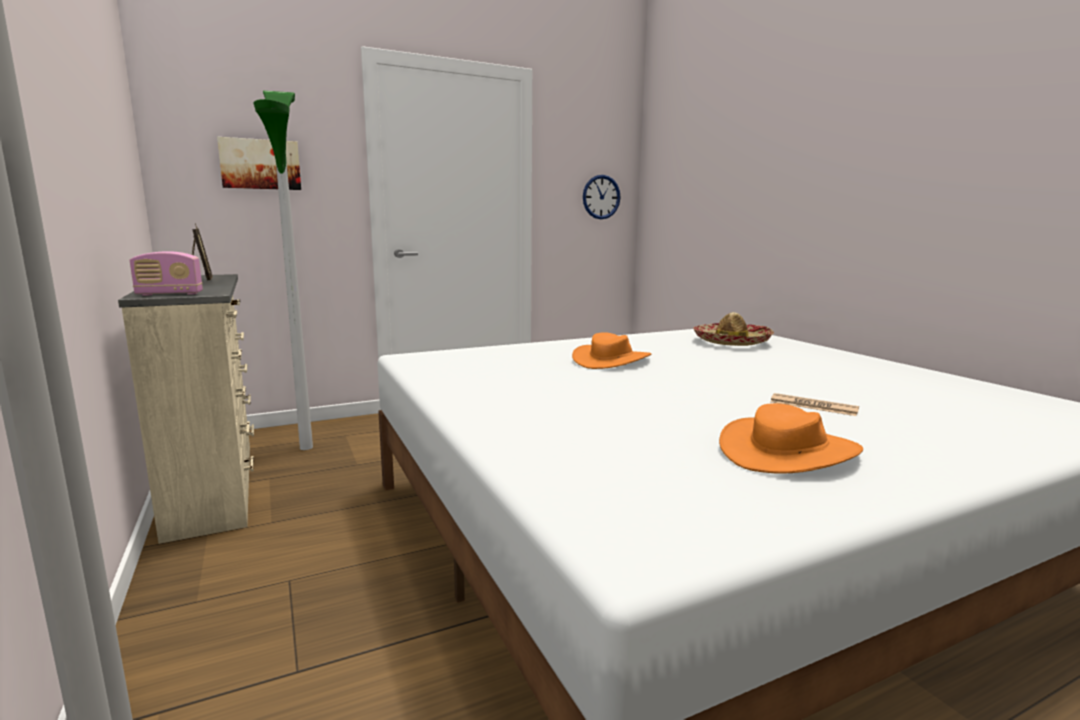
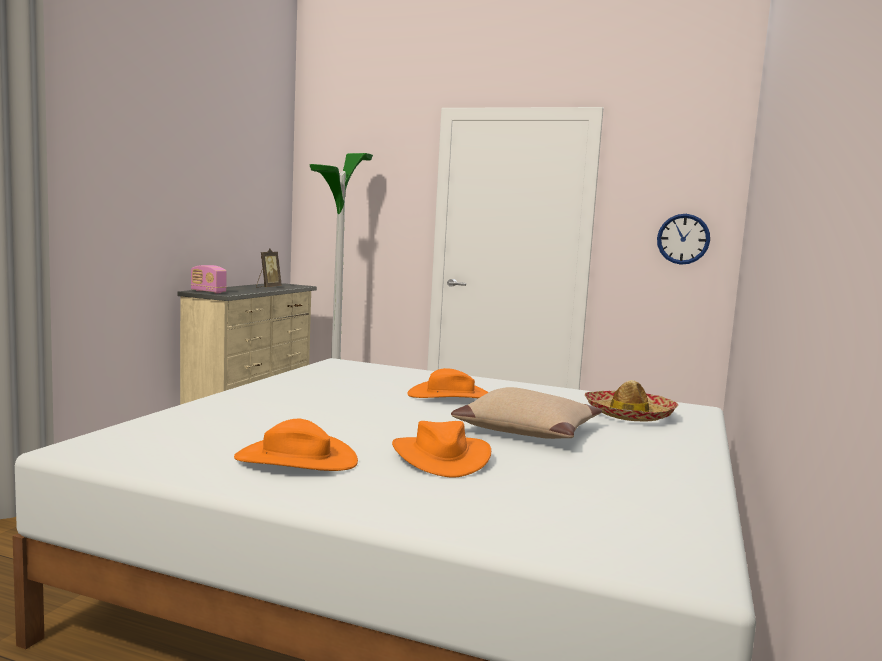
camera: 45 degrees right, 5 degrees down
picture [217,137,301,190] -> none
newspaper [770,393,859,416] -> orange hat [392,421,491,478]
none -> beige pillow [451,387,602,439]

